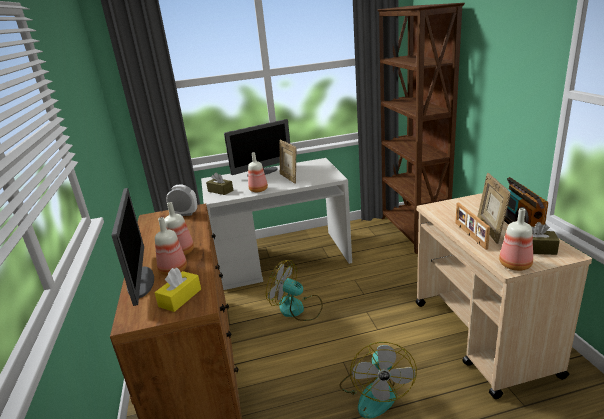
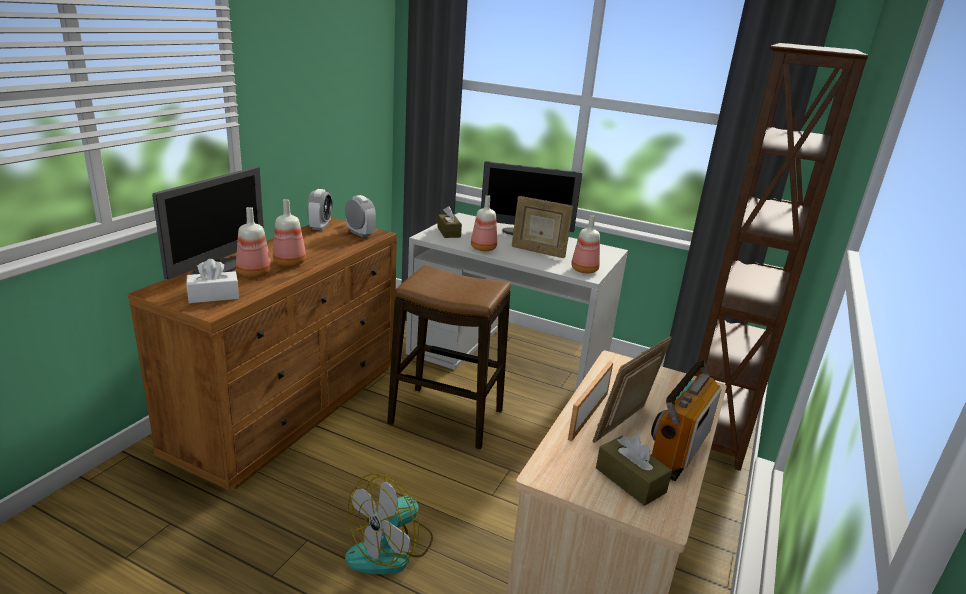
camera: 35 degrees right, 0 degrees up
yellow tissue box [154,268,201,312] -> white tissue box [187,259,239,303]
fan [266,260,323,321] -> stool [387,265,511,449]
picture frame [280,140,296,183] -> picture frame turned 75 degrees counterclockwise [512,196,573,258]
bottle [499,208,533,271] -> bottle moved to [571,215,600,274]
none -> alarm clock [307,189,333,231]

